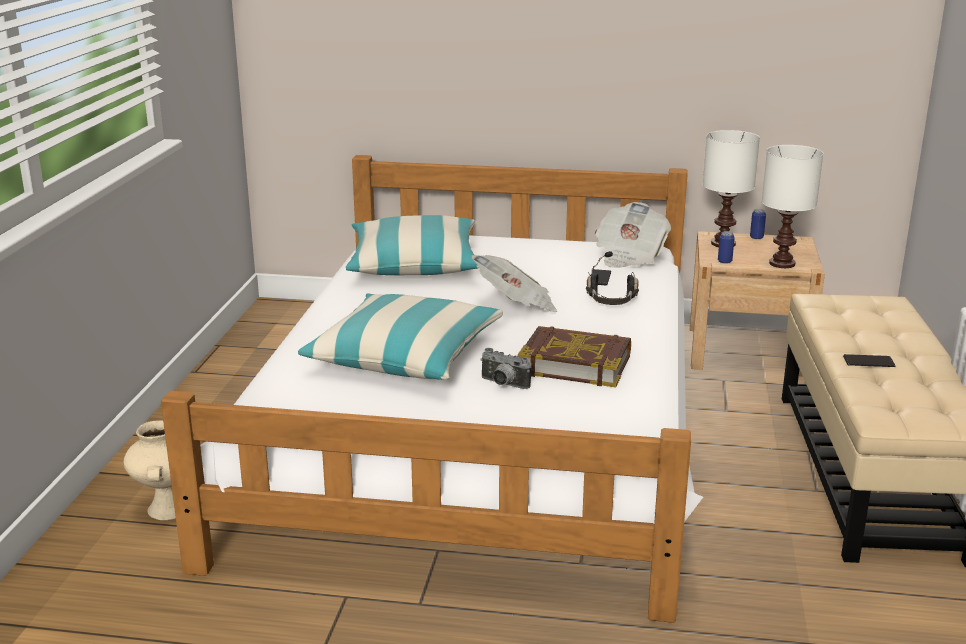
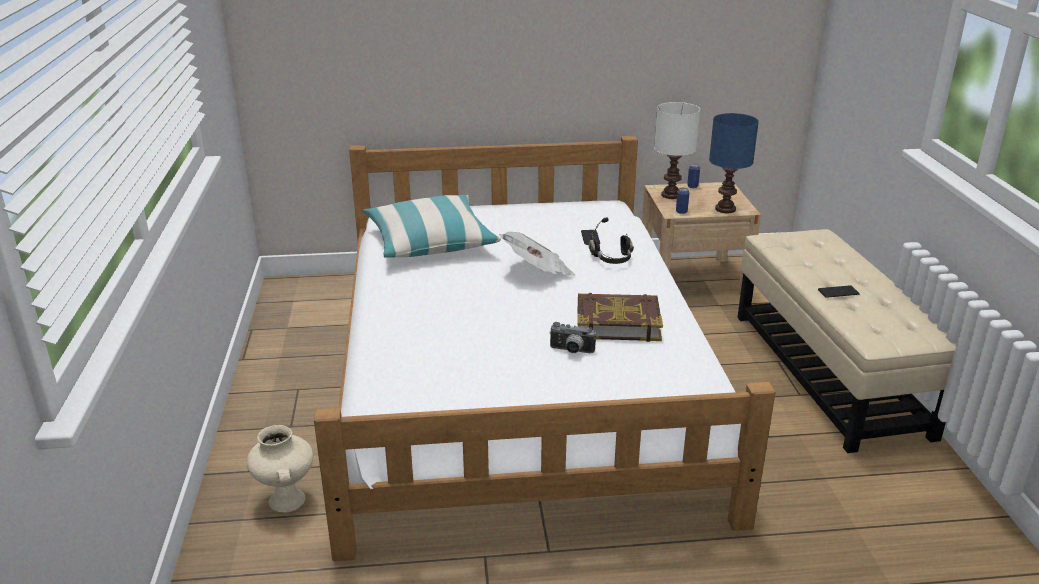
camera: 15 degrees left, 5 degrees up
pillow [298,293,503,380] -> none
newspaper [595,202,671,268] -> none
white table lamp [762,145,823,268] -> blue table lamp [709,113,759,213]

